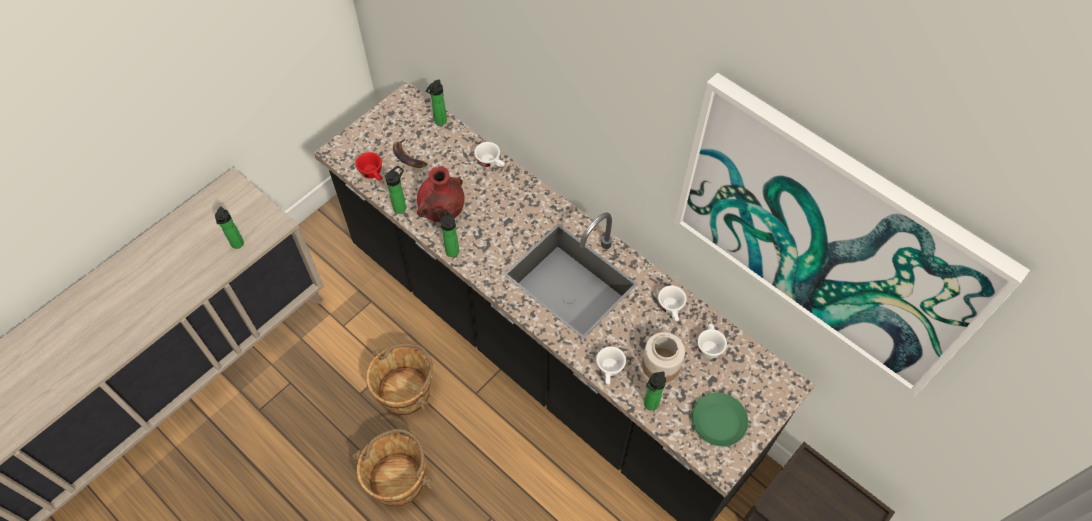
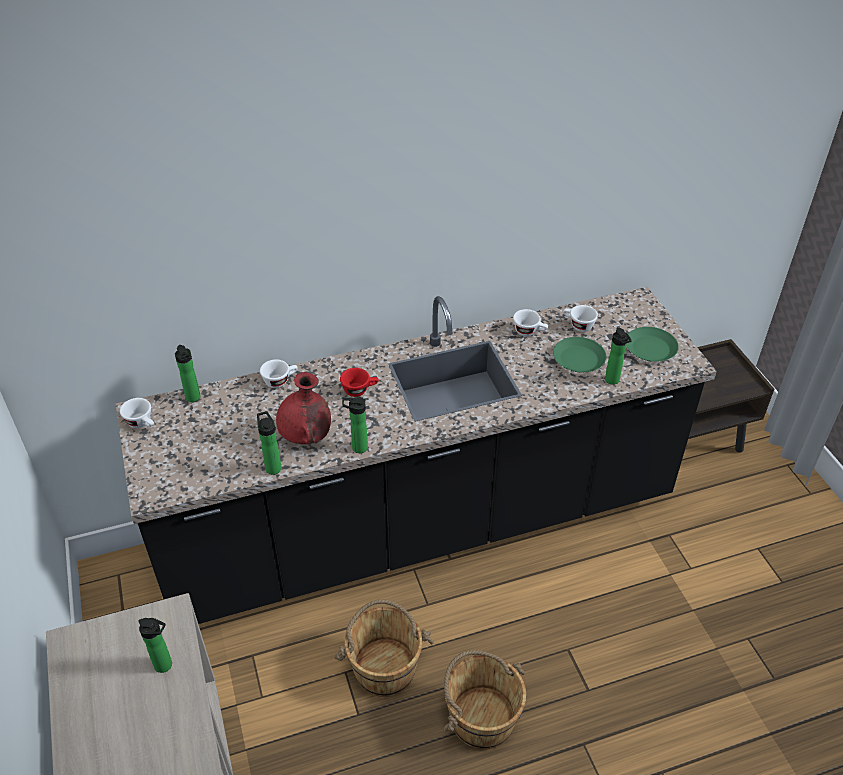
camera: 60 degrees left, 15 degrees down
red cup [356,152,382,181] -> red cup moved to [340,368,379,397]
banana [393,138,427,168] -> none
white cup [596,346,626,385] -> white cup moved to [120,398,154,428]
jar [642,332,685,382] -> green plate [553,337,606,372]
picture [674,73,1030,396] -> none

